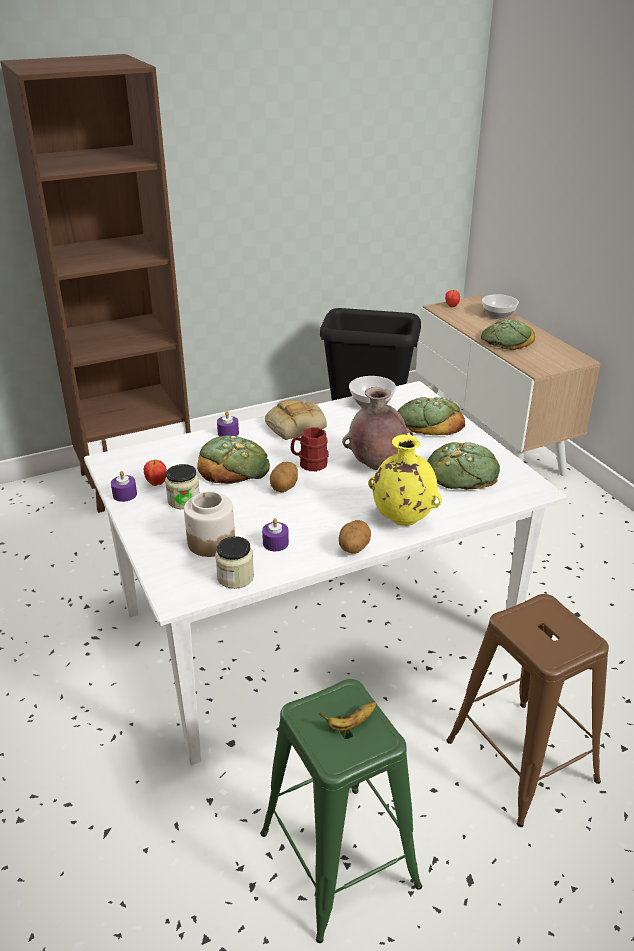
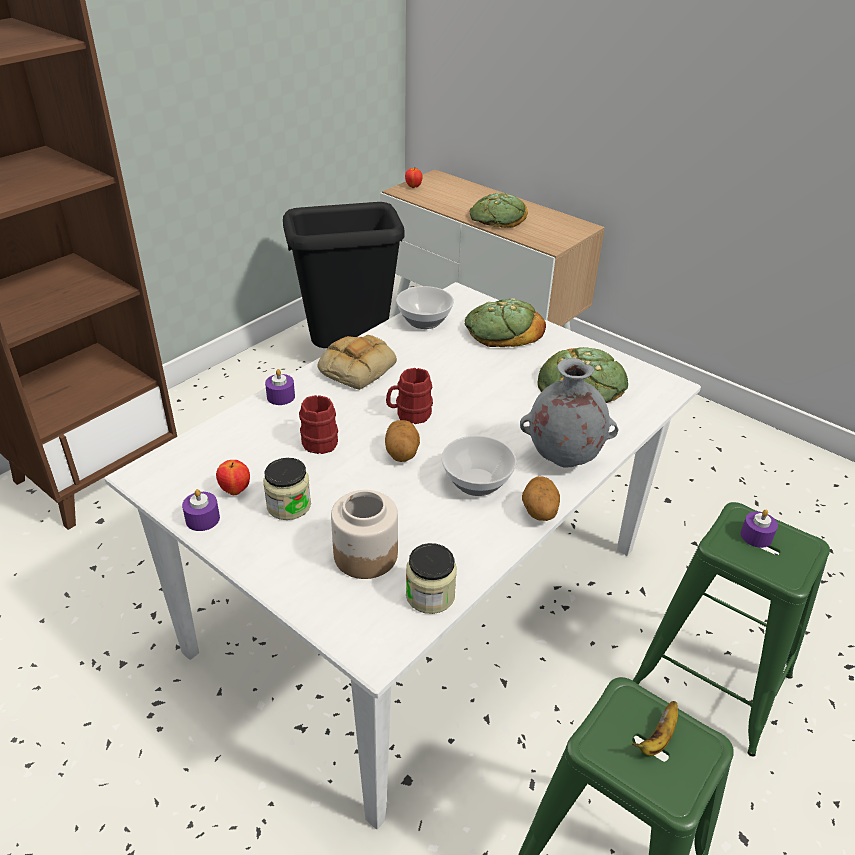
camera: 25 degrees left, 5 degrees up
bread [197,435,270,484] -> red mug [299,395,338,454]
purple candle [262,518,289,551] -> purple candle moved to [741,510,778,548]
brown vase [342,387,414,470] -> none
yellow vase [368,434,442,526] -> grey vase [520,358,618,467]
brown stool [447,594,609,827] -> green stool [632,502,830,756]
bowl [482,294,519,319] -> bowl moved to [441,435,517,496]

